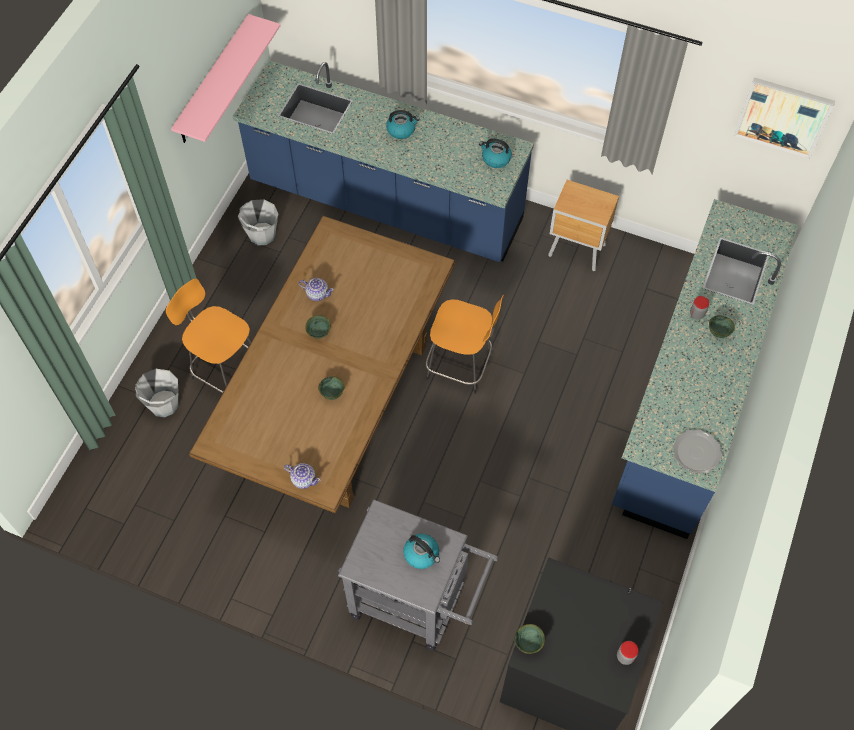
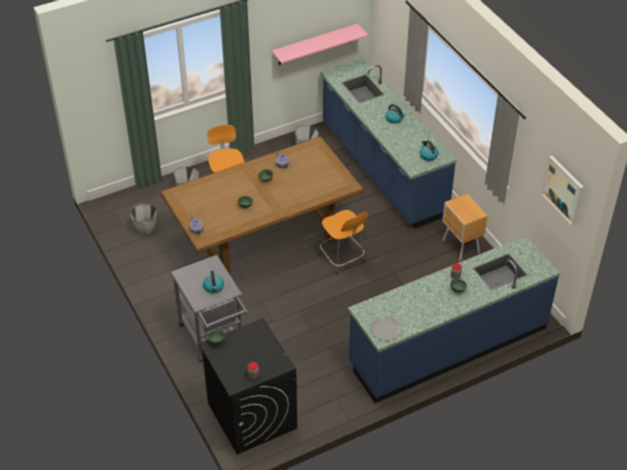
camera: 40 degrees right, 15 degrees down
none -> grey bucket [131,203,157,235]

